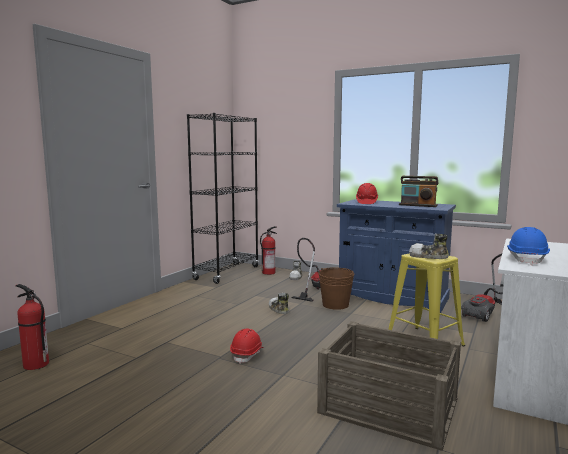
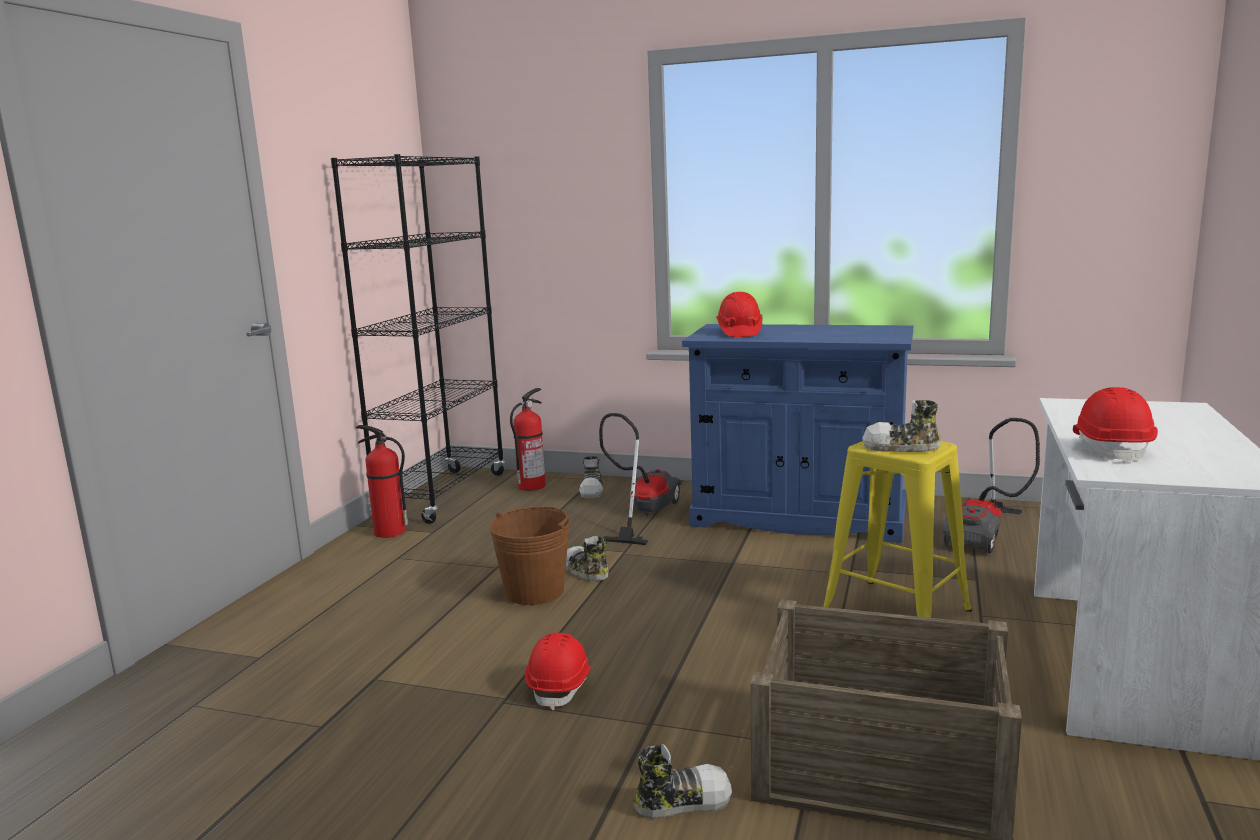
camera: 10 degrees left, 5 degrees up
fire extinguisher [16,284,49,370] -> fire extinguisher moved to [356,425,408,538]
brown bucket [319,267,354,310] -> brown bucket moved to [489,506,570,605]
radio [399,176,438,207] -> none
blue hard hat [507,227,550,265] -> red hard hat [1073,387,1158,464]
none -> shoe [633,744,732,819]

